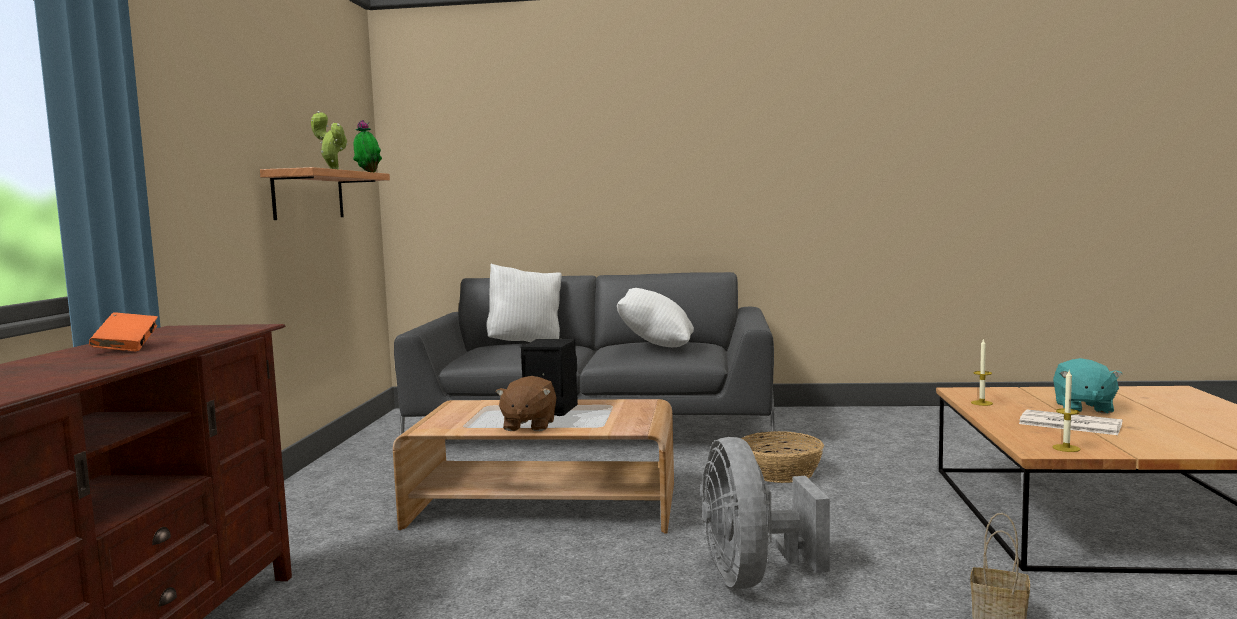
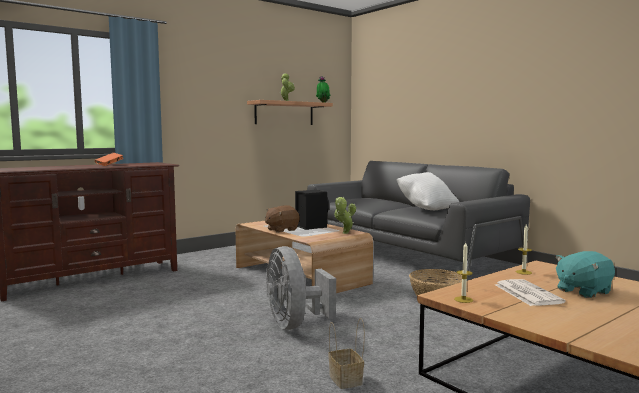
camera: 45 degrees right, 0 degrees up
white pillow [487,263,562,342] -> none
grey fan [701,437,830,589] -> grey fan turned 60 degrees counterclockwise [266,246,336,330]
none -> potted plant [334,196,356,234]

